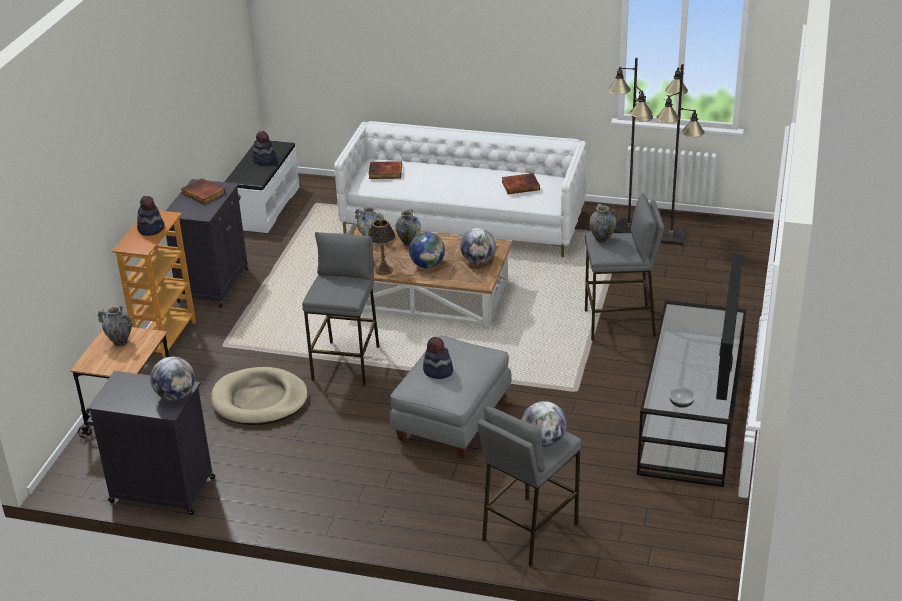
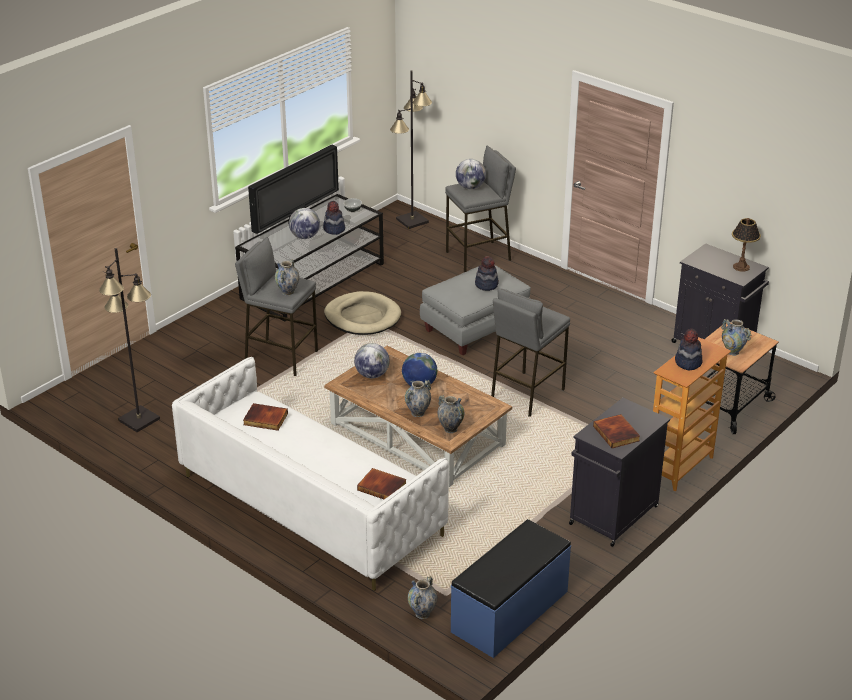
camera: 155 degrees left, 0 degrees up
globe [150,357,195,400] -> globe moved to [289,208,320,239]
beige dog bed [211,367,308,425] -> beige dog bed moved to [324,291,401,335]
white bench [224,141,300,233] -> blue bench [451,519,571,658]
hat [253,131,276,165] -> hat moved to [323,201,345,235]
table lamp [366,219,397,275] -> table lamp moved to [732,218,761,272]
black floor lamp [608,58,653,233] -> black floor lamp moved to [390,71,432,229]
none -> vase [408,576,437,619]

